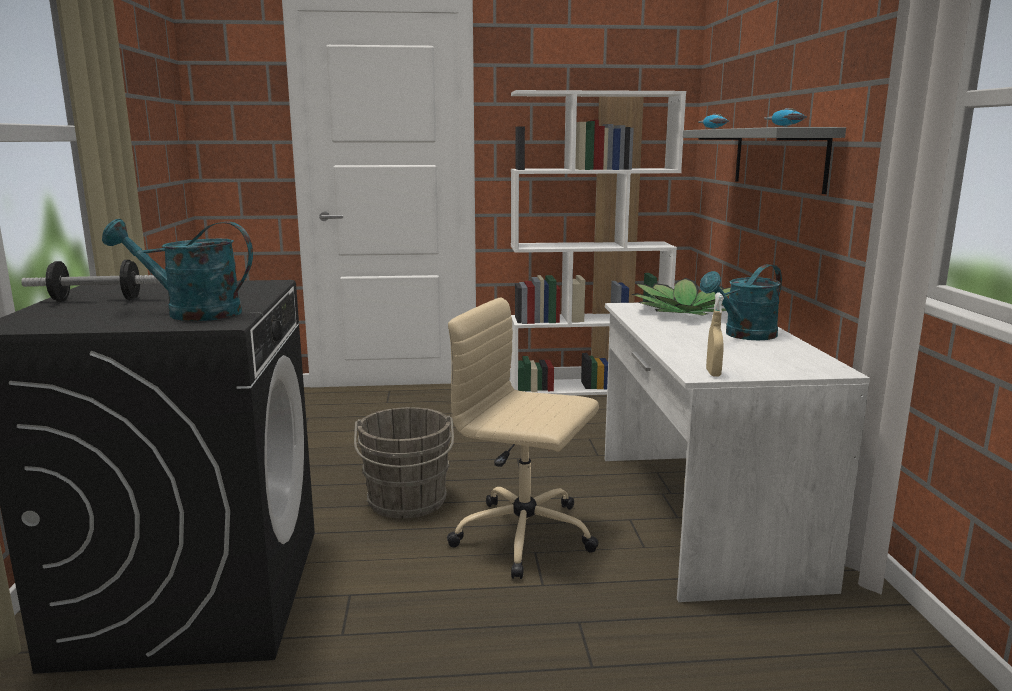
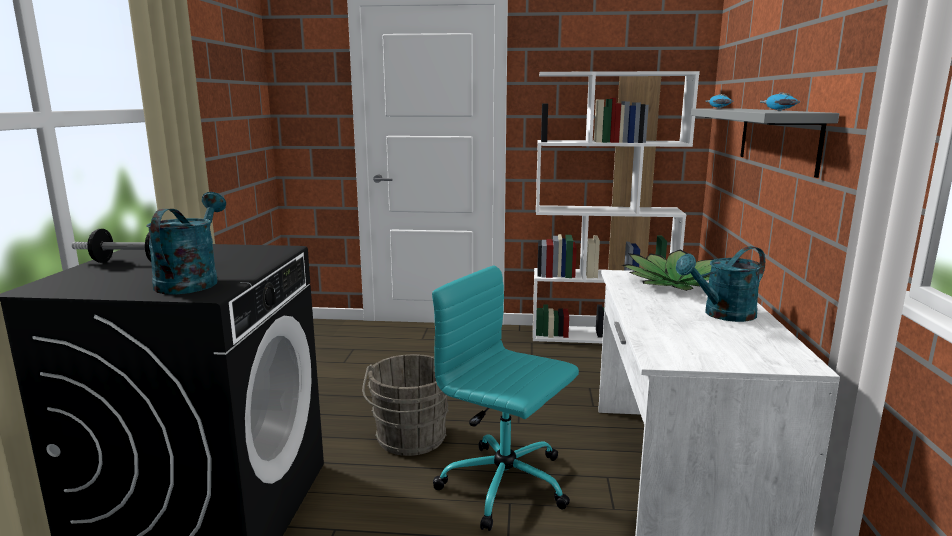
camera: 10 degrees right, 0 degrees up
turquoise watering can [102,219,253,321] -> turquoise watering can turned 75 degrees clockwise [146,192,226,295]
beige office chair [447,297,599,579] -> turquoise office chair [432,266,579,531]
beige spray bottle [706,292,724,377] -> none

